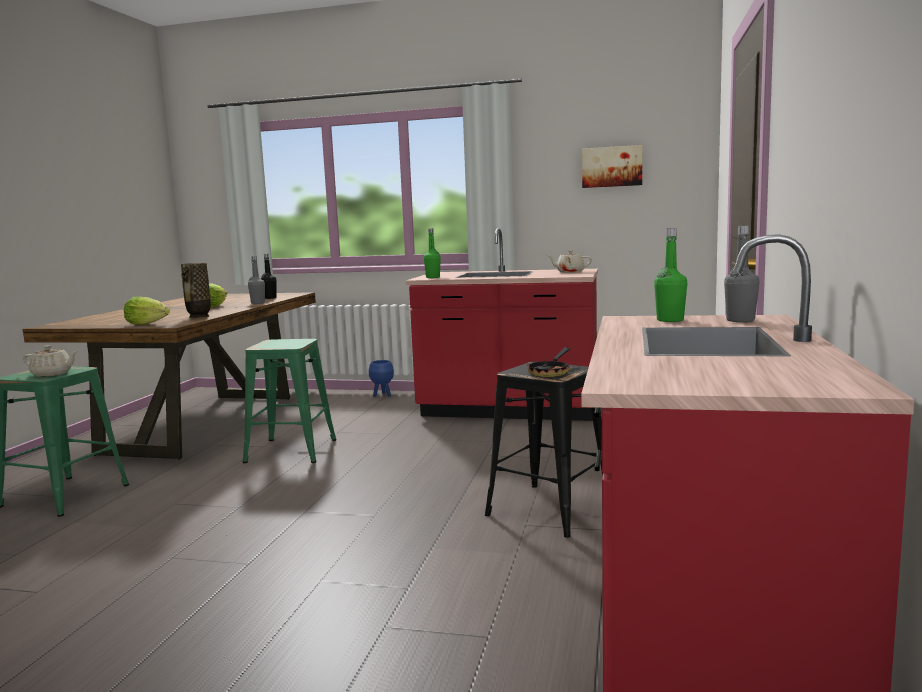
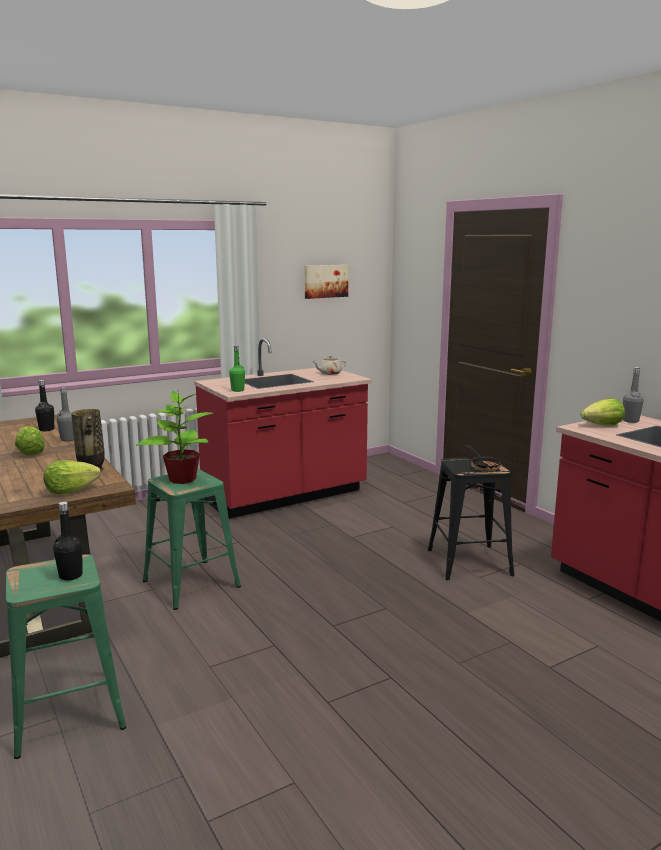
camera: 45 degrees left, 5 degrees up
beige teapot [23,345,78,377] -> black bottle [53,502,82,581]
blue planter [369,360,394,397] -> none
green bottle [654,228,687,322] -> lettuce [581,398,625,425]
none -> potted plant [136,389,213,484]

